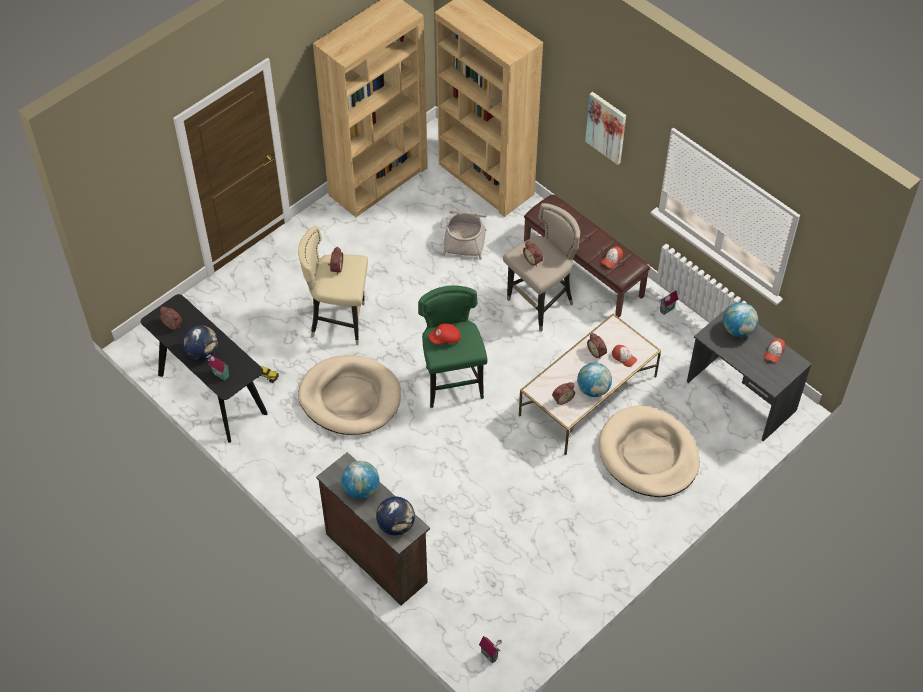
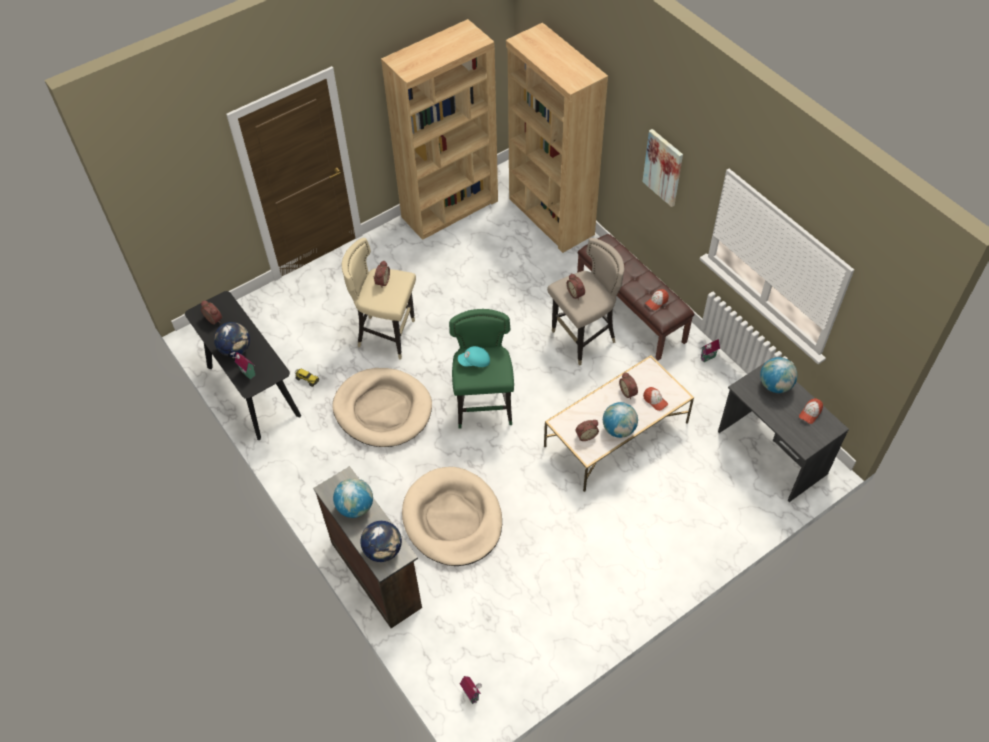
camera: 10 degrees right, 0 degrees up
red cap [429,323,461,344] -> turquoise cap [458,346,490,367]
basket [442,211,487,260] -> none
beige dog bed [598,405,700,497] -> beige dog bed moved to [402,467,502,566]

